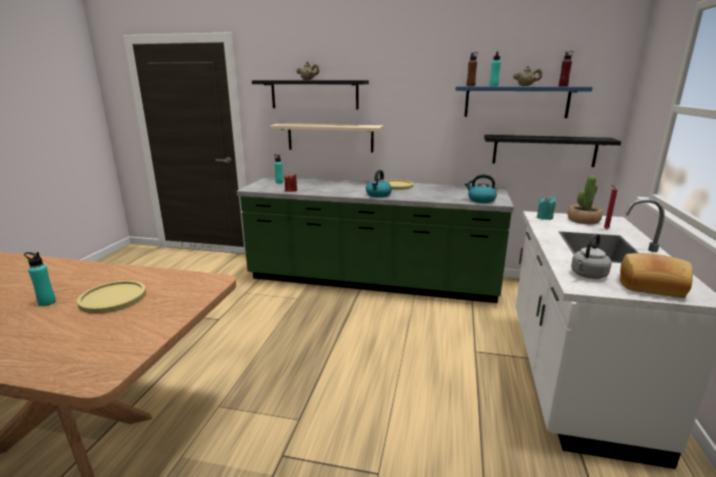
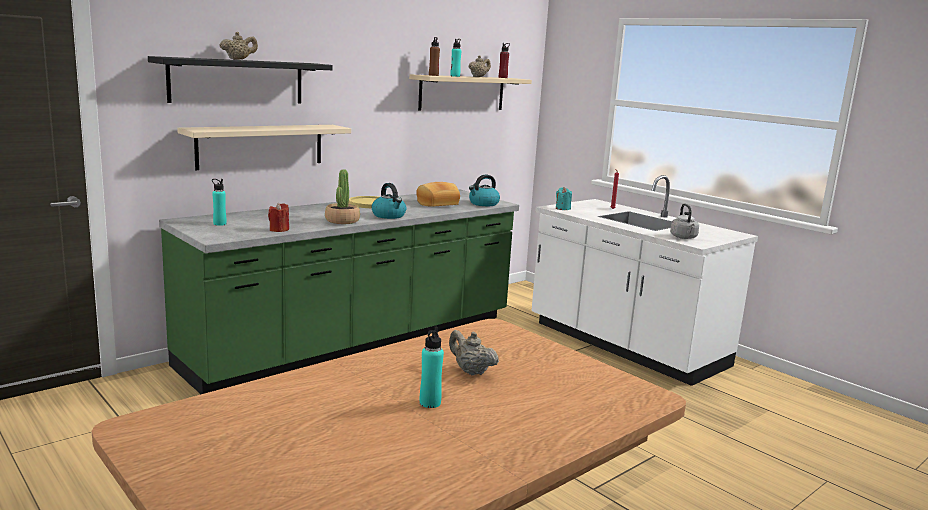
camera: 55 degrees left, 5 degrees down
yellow plate [77,280,146,314] -> beige teapot [449,330,499,375]
blue shelf [455,86,593,118] -> beige shelf [409,74,532,110]
black shelf [484,135,621,167] -> none
potted plant [568,175,602,224] -> potted plant moved to [325,169,360,224]
bread [620,253,693,298] -> bread moved to [416,182,460,207]

